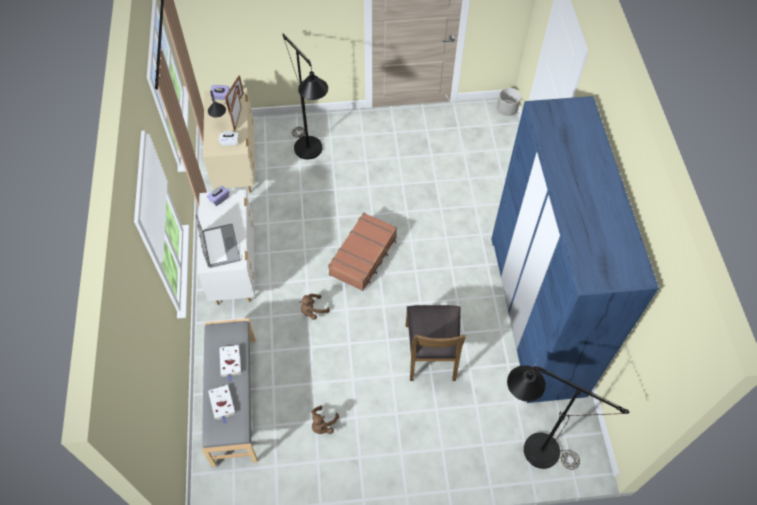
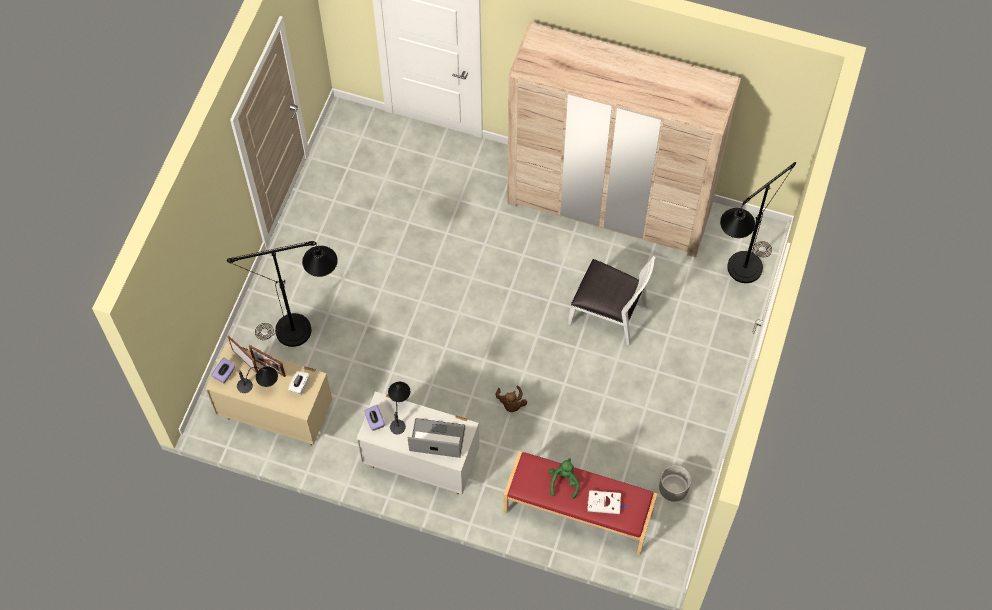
camera: 65 degrees left, 5 degrees up
grey bench [202,318,258,467] -> red bench [504,451,657,555]
white book [219,345,241,381] -> green plush toy [549,458,580,499]
brown plush toy [311,405,339,434] -> none
brown suitcase [328,212,397,291] -> none
brown chair [406,305,466,381] -> white chair [568,256,656,346]
blue wardrobe [491,96,659,403] -> beige wardrobe [507,22,741,258]
grey planter [497,88,521,116] -> grey planter moved to [659,465,691,502]
none -> table lamp [388,382,410,434]

